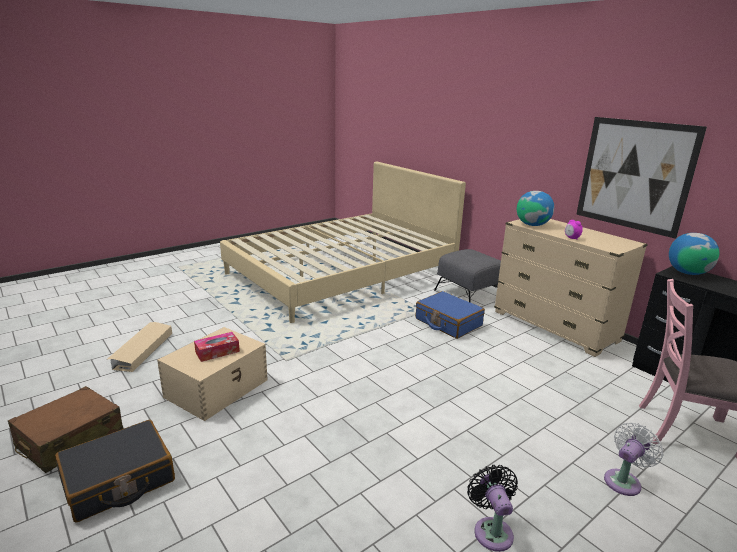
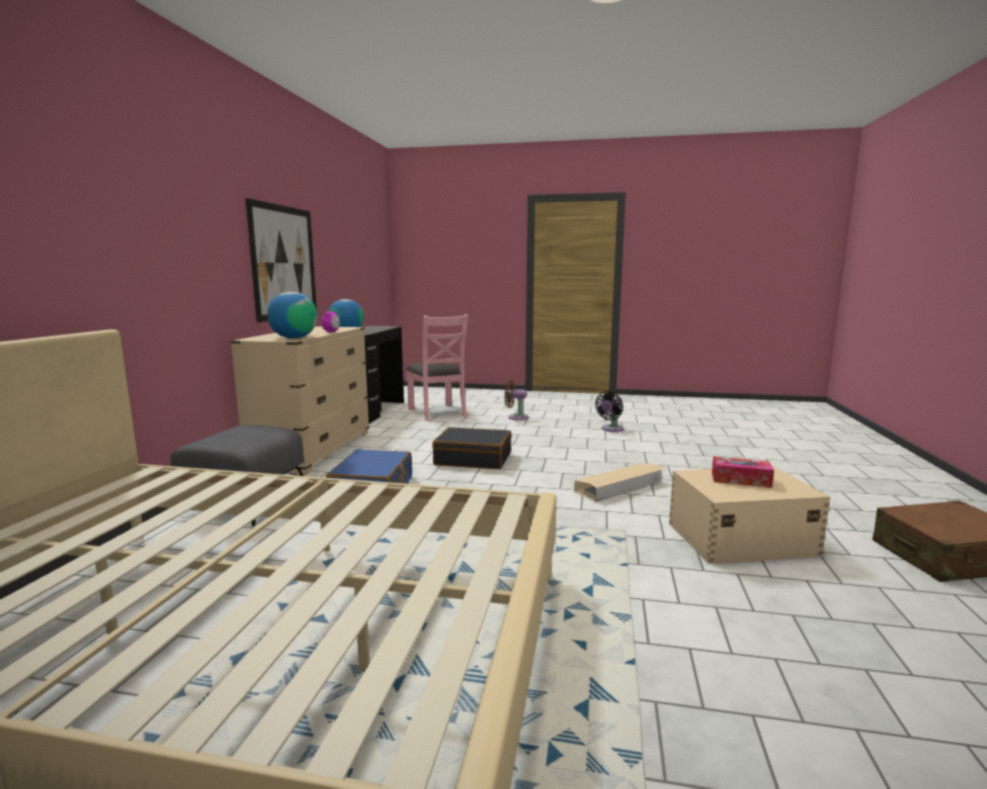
camera: 130 degrees left, 10 degrees down
black suitcase [55,420,175,522] -> black suitcase moved to [432,427,511,469]
beige storage box [108,322,172,372] -> beige storage box moved to [574,463,664,502]
white fan [604,422,664,496] -> brown fan [504,380,529,420]

